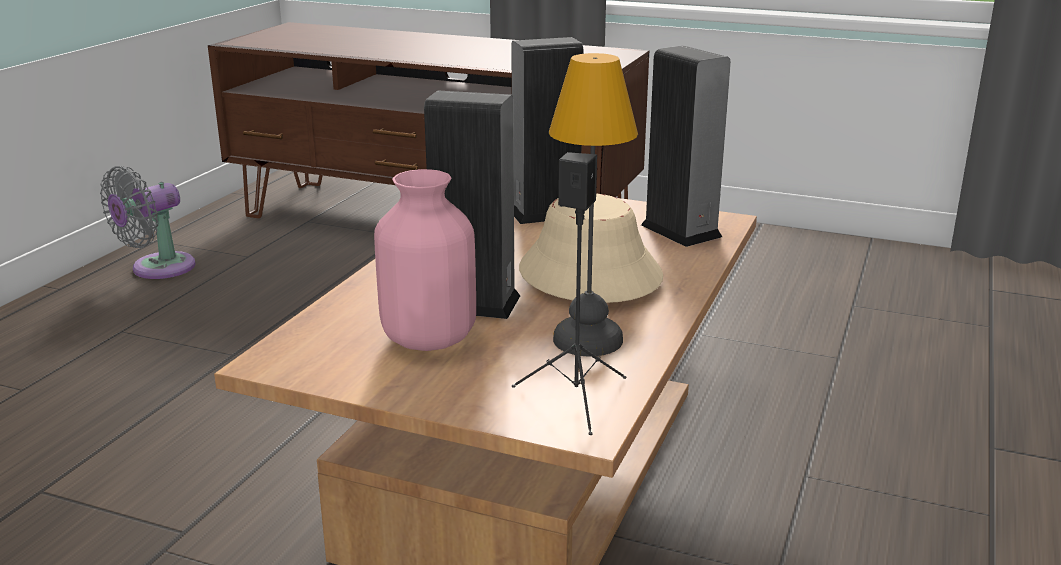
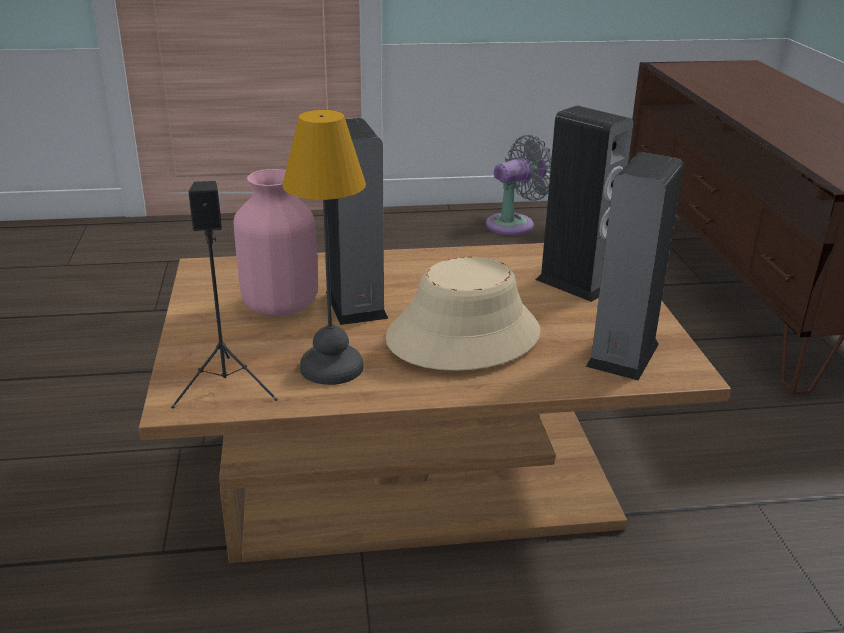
camera: 60 degrees right, 5 degrees up
grey fan [100,166,196,279] -> grey fan turned 135 degrees clockwise [486,135,552,235]

